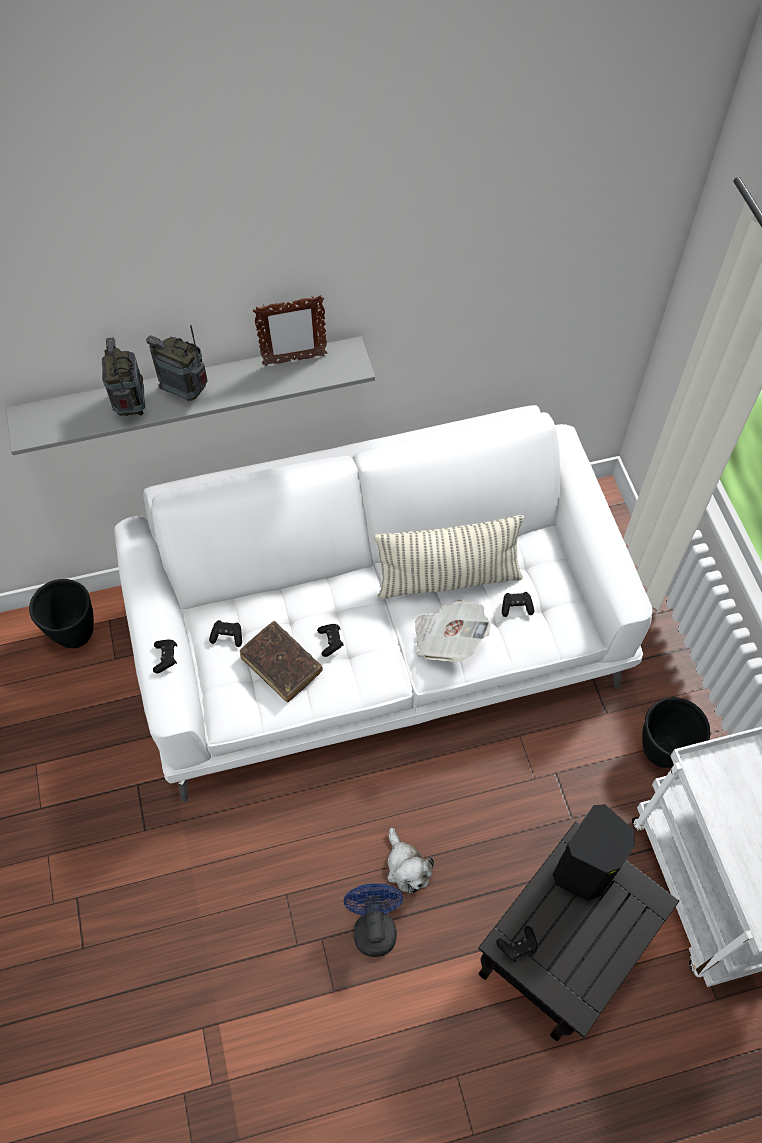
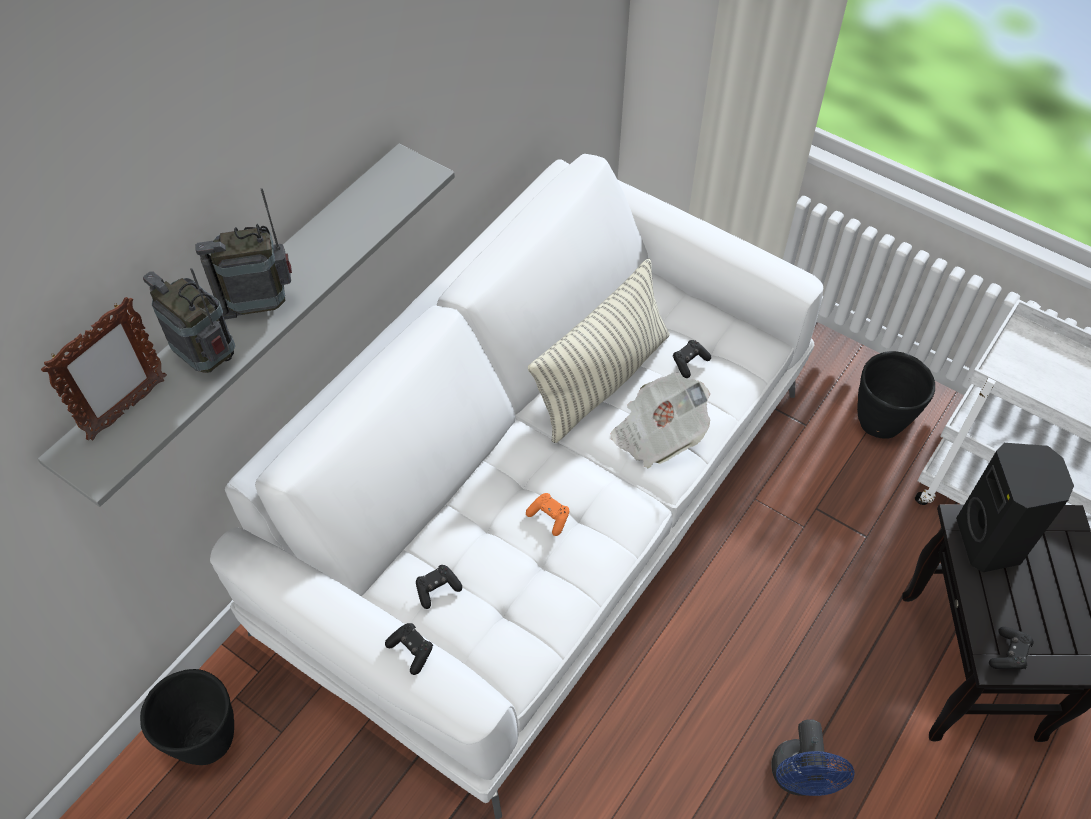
camera: 40 degrees left, 5 degrees down
brown book [240,621,323,702] -> none
picture frame [253,295,327,366] -> picture frame moved to [41,297,167,440]
black game controller [317,624,344,657] -> orange game controller [526,493,569,536]
blue fan [344,883,403,957] -> blue fan turned 135 degrees counterclockwise [772,719,855,796]
plush toy [388,828,434,894] -> none

